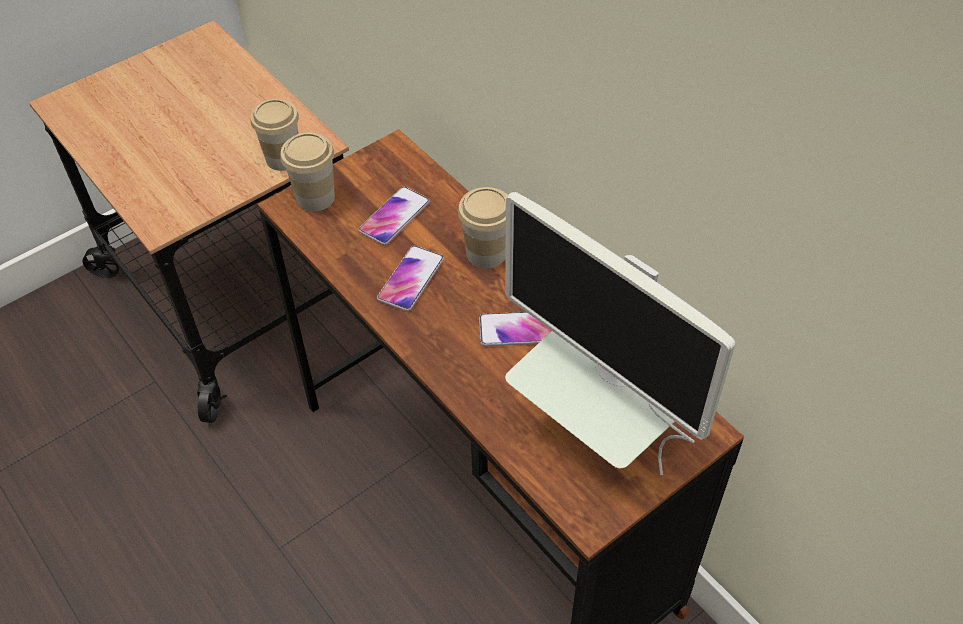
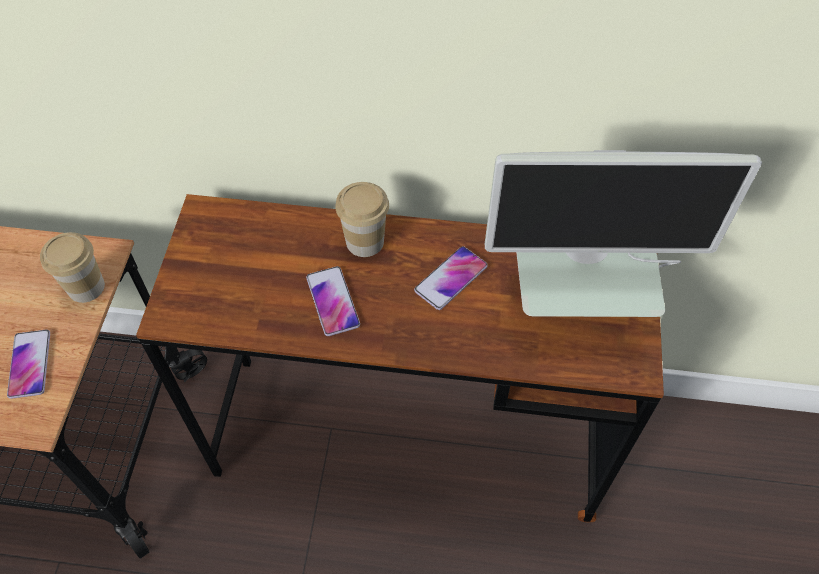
camera: 45 degrees left, 5 degrees up
cup [280,132,335,212] -> none
phone [358,187,430,245] -> phone moved to [7,330,50,399]

